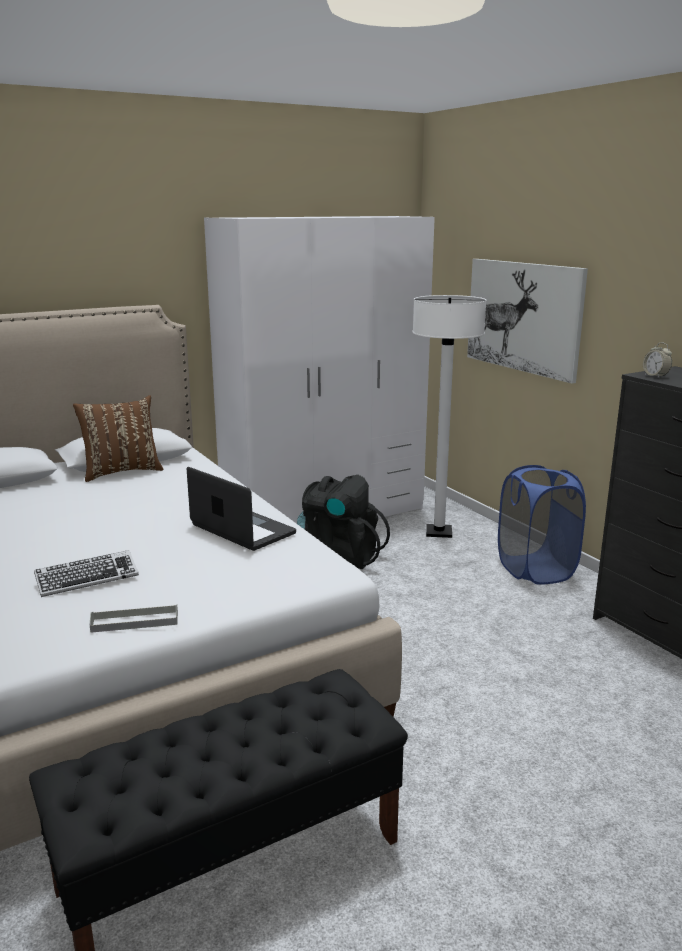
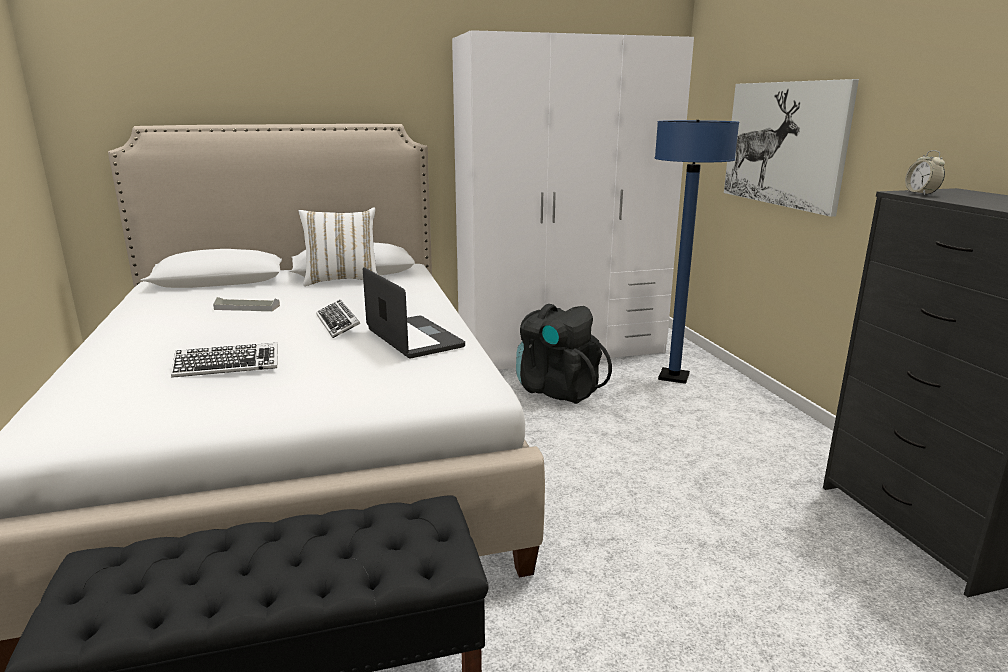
camera: 15 degrees right, 0 degrees up
brown pillow [73,395,164,482] -> white pillow [298,207,378,286]
grey tray [90,604,178,633] -> grey tray moved to [213,297,280,311]
white floor lamp [412,295,487,538] -> blue floor lamp [655,120,739,384]
blue laundry basket [498,465,586,585] -> none
none -> keyboard [316,300,361,338]

